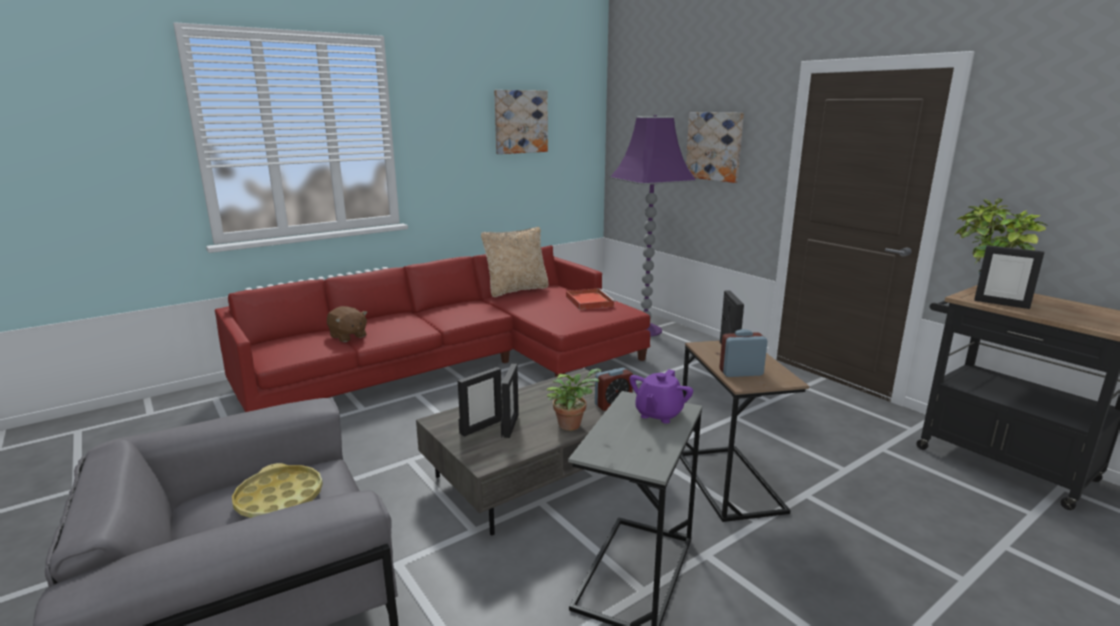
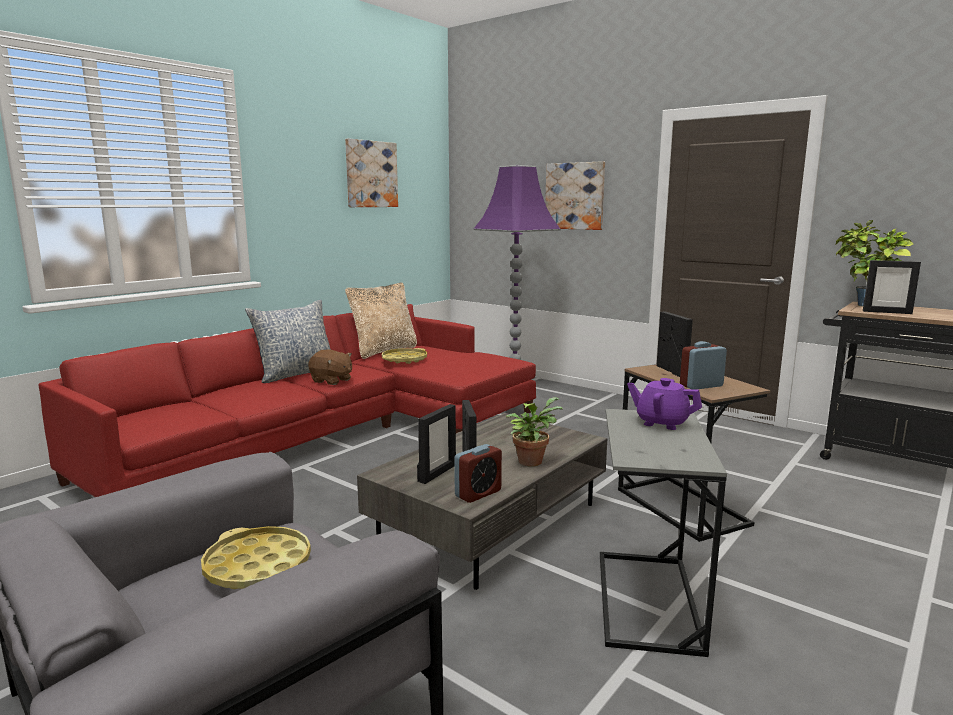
camera: 15 degrees left, 5 degrees down
brown plush toy [327,306,368,342] -> brown plush toy moved to [308,350,352,385]
red tray [566,288,616,310] -> none
alarm clock [595,368,633,411] -> alarm clock moved to [454,444,502,503]
purple teapot [629,369,693,424] -> purple teapot turned 105 degrees clockwise [627,378,702,430]
none -> pillow [245,299,331,383]
none -> yellow tray [382,348,427,364]

